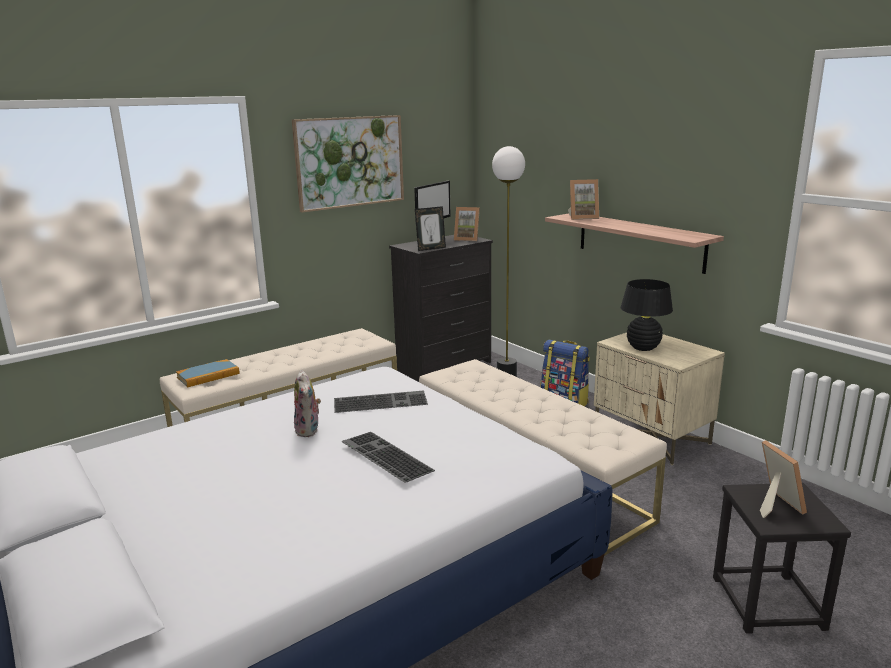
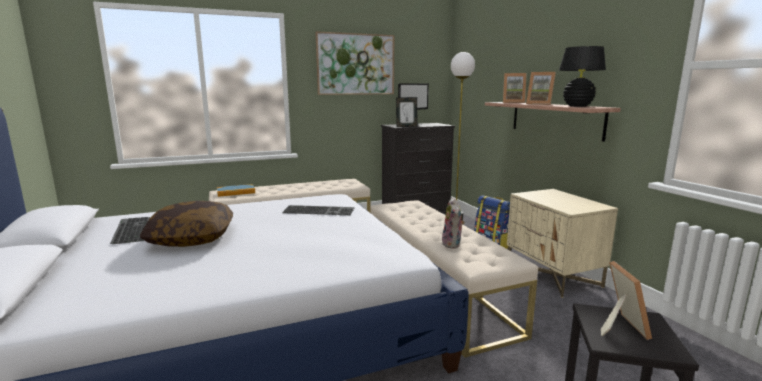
camera: 15 degrees right, 5 degrees down
plush toy [294,370,321,437] -> plush toy moved to [442,197,465,248]
keyboard [341,432,435,483] -> keyboard moved to [110,217,150,244]
picture frame [454,207,480,241] -> picture frame moved to [526,72,556,105]
black table lamp [620,279,673,351] -> black table lamp moved to [559,46,606,107]
none -> pillow [140,201,233,247]

